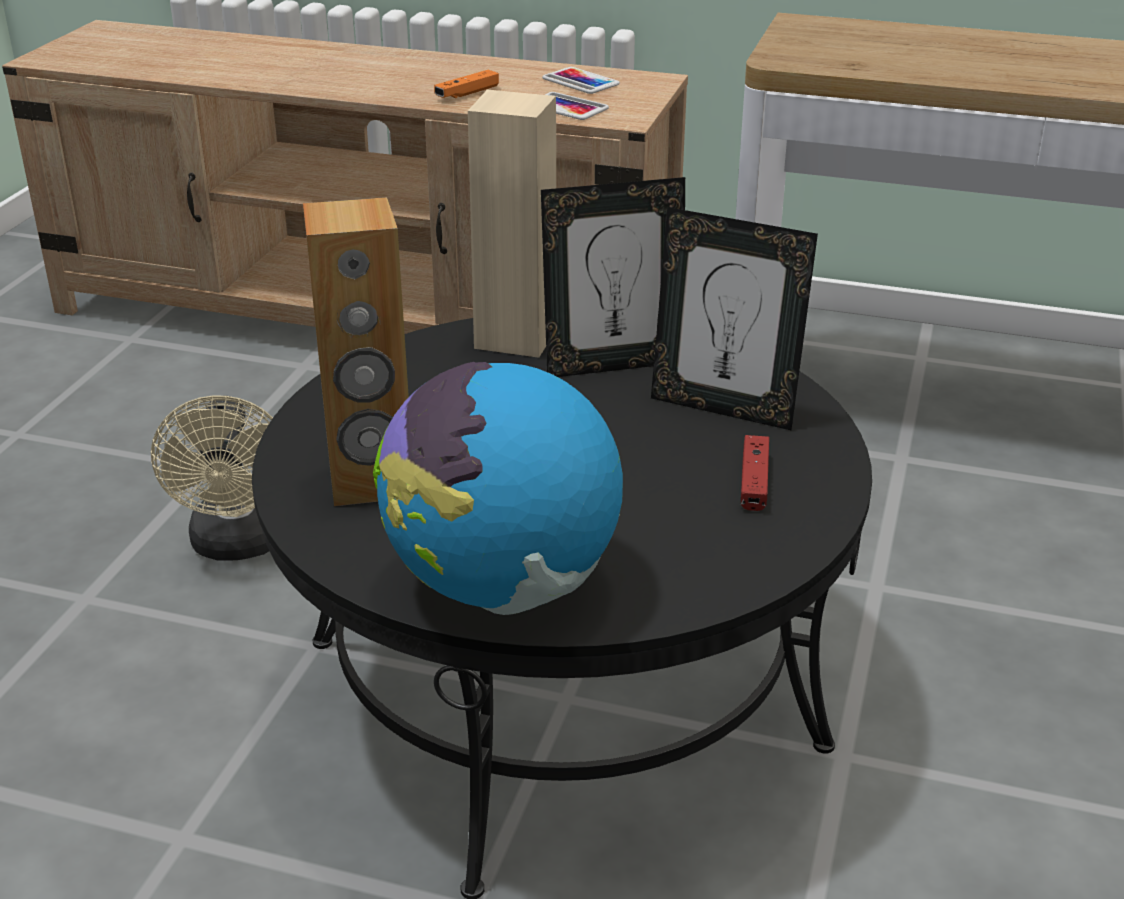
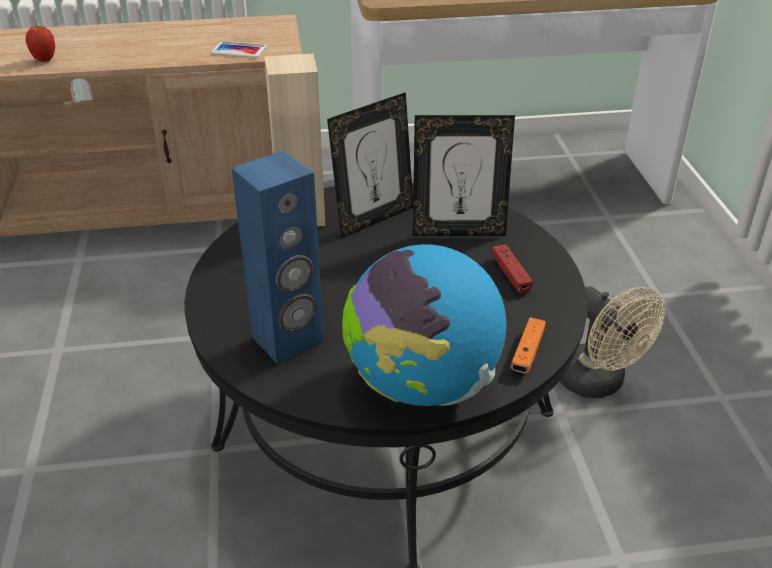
camera: 25 degrees left, 5 degrees up
beige fan [151,395,273,561] -> beige fan moved to [560,286,665,398]
brown speaker [303,197,409,506] -> blue speaker [231,151,324,364]
orange game controller [434,70,499,98] -> orange game controller moved to [511,317,546,373]
phone [542,67,620,94] -> none
none -> apple [25,24,55,62]

